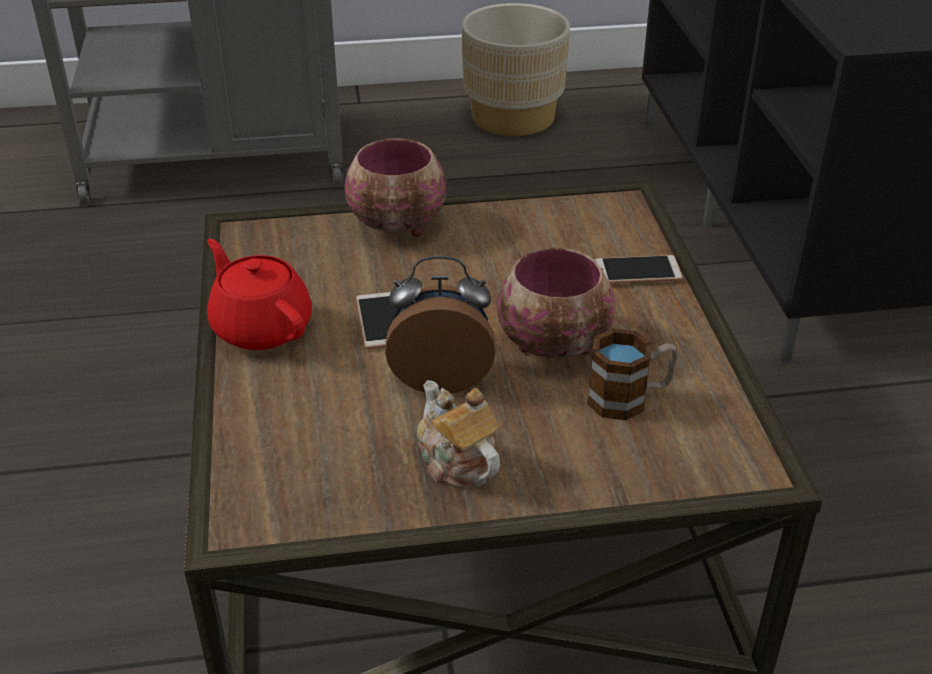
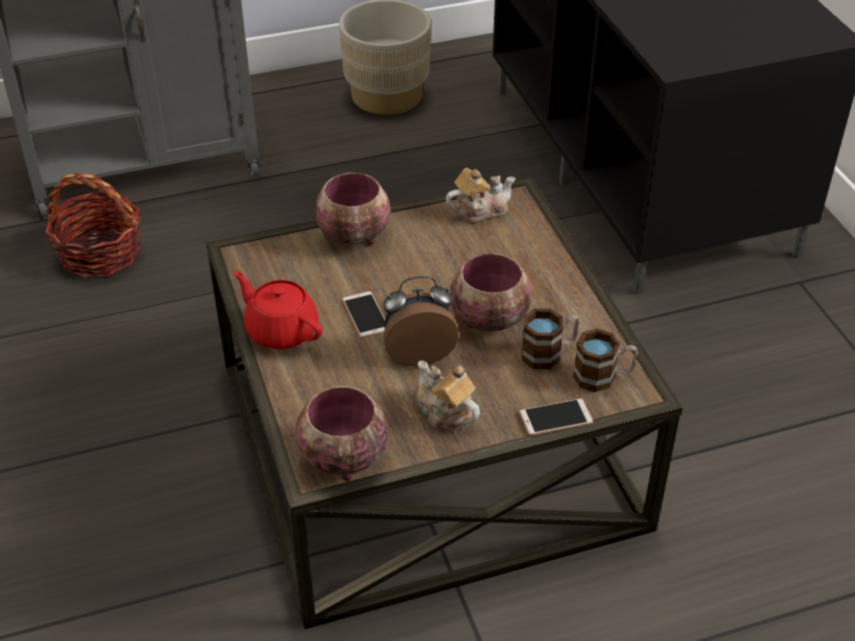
camera: 10 degrees left, 5 degrees up
phone [595,255,683,284] -> phone moved to [519,399,593,436]
none -> basket [45,173,140,278]
none -> bowl [296,386,388,481]
none -> teapot [446,168,515,223]
none -> mug [573,329,638,392]

